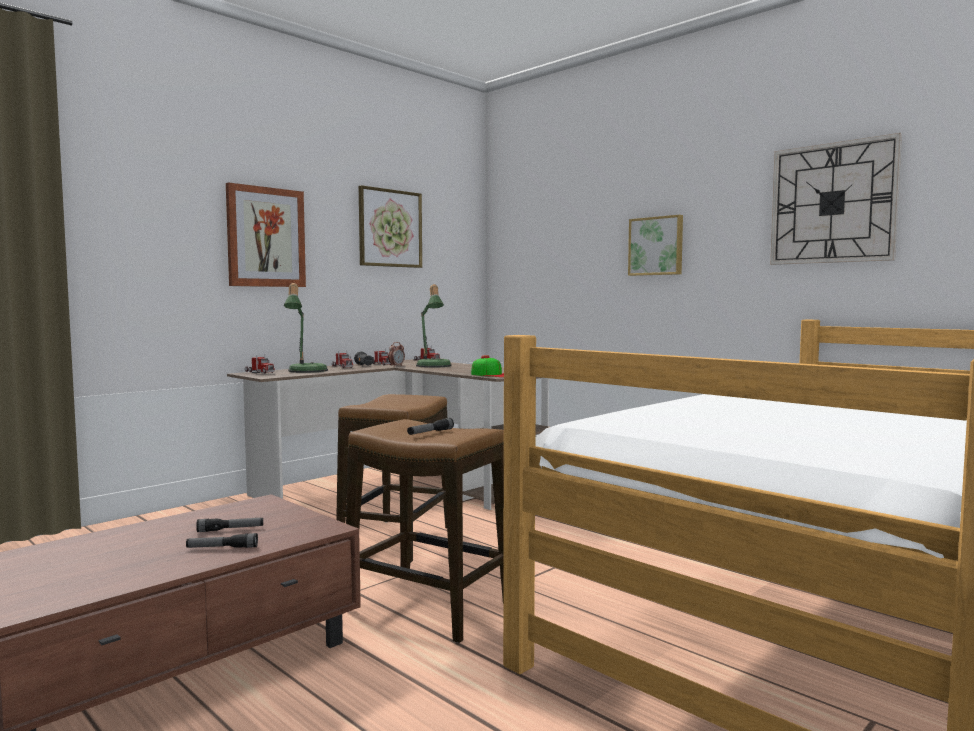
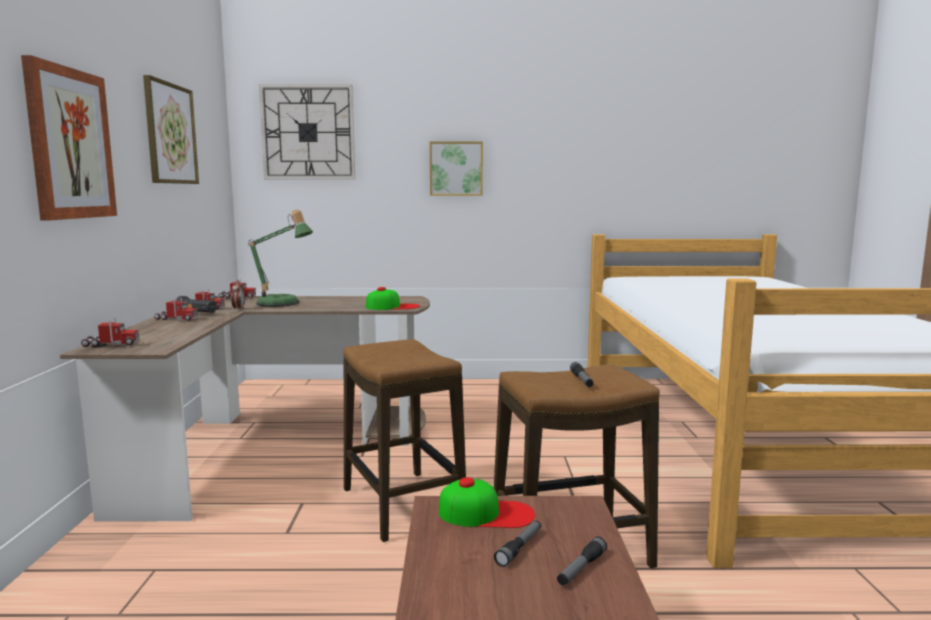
camera: 45 degrees left, 5 degrees up
table lamp [284,283,328,373] -> none
wall clock [770,133,902,265] -> wall clock moved to [259,84,355,179]
none -> cap [439,477,535,528]

